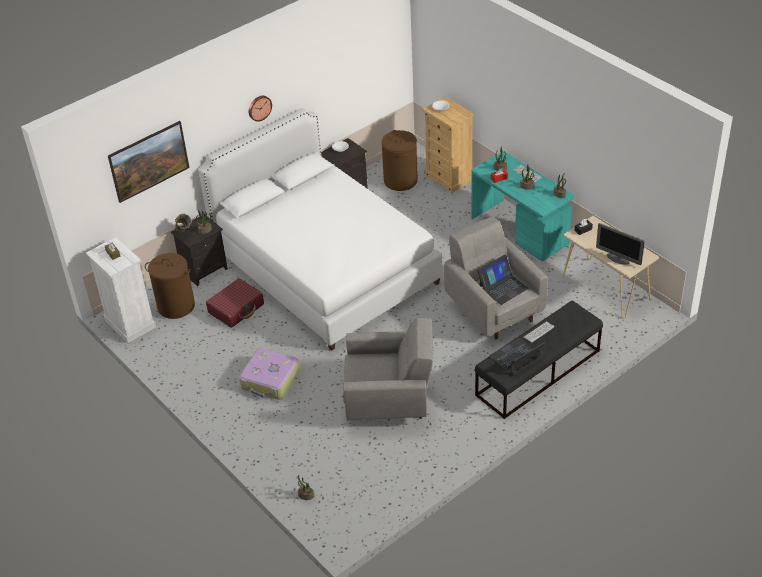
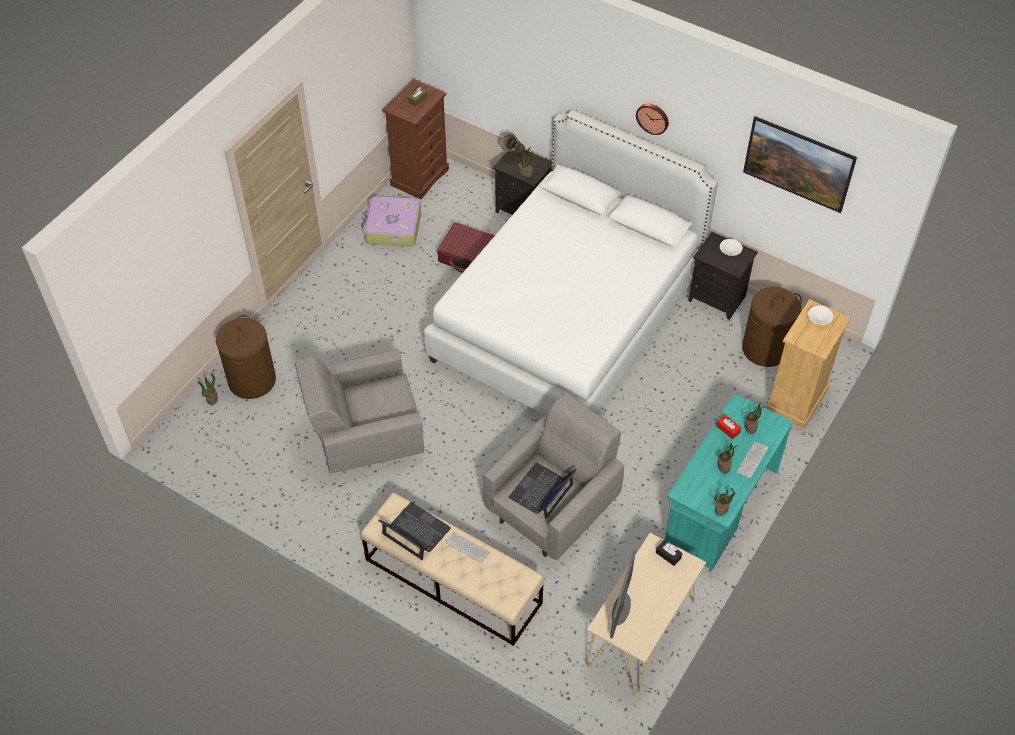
camera: 70 degrees right, 10 degrees up
white dresser [86,237,156,343] -> brown dresser [383,79,449,200]
picture [108,121,190,203] -> picture moved to [743,116,857,213]
brown laundry basket [145,253,195,319] -> brown laundry basket moved to [216,315,276,399]
suitcase [239,348,300,400] -> suitcase moved to [361,196,421,247]
grey armchair [343,318,433,420] -> grey armchair turned 90 degrees clockwise [295,349,424,473]
black bench [475,301,603,419] -> beige bench [361,493,545,646]
laptop [477,255,529,305] -> laptop turned 90 degrees clockwise [508,463,577,519]

